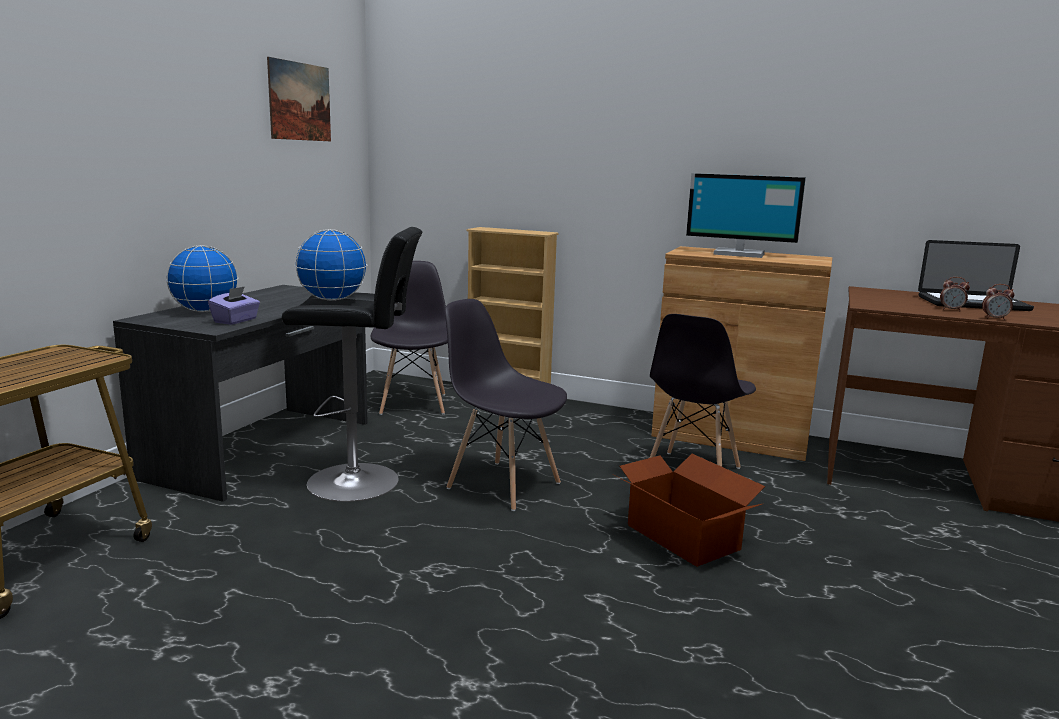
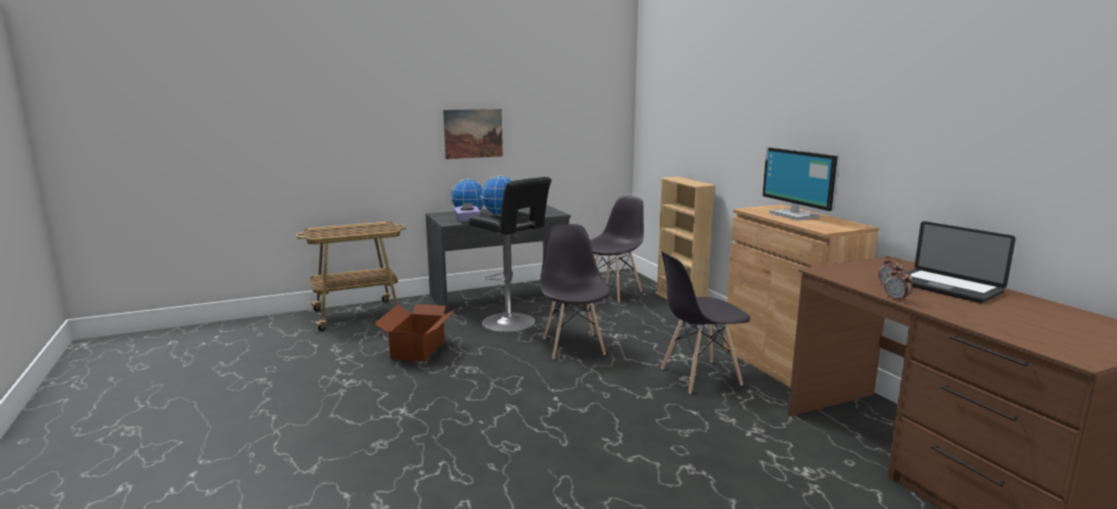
camera: 45 degrees right, 0 degrees up
picture [267,57,331,141] -> picture moved to [443,109,503,159]
cardboard box [613,454,765,567] -> cardboard box moved to [374,304,457,362]

